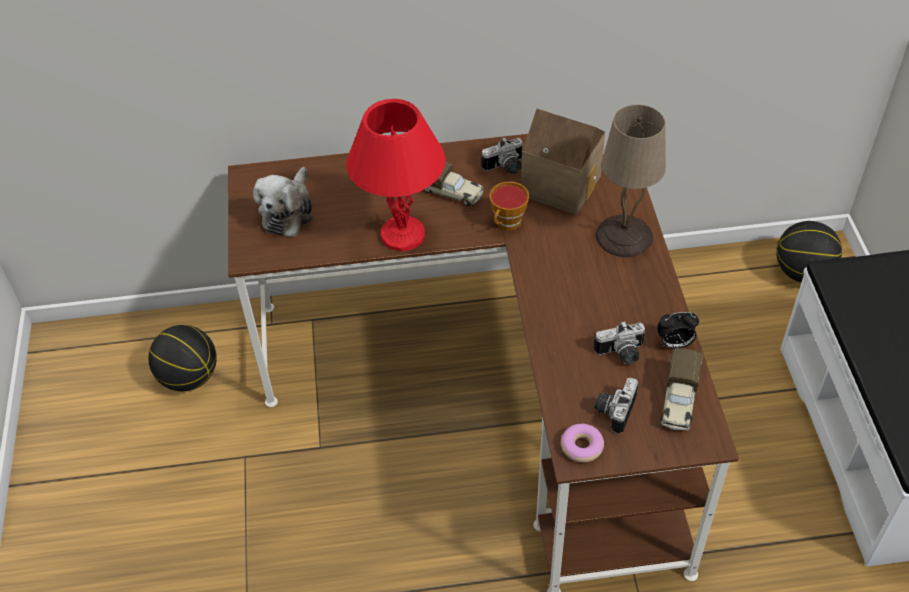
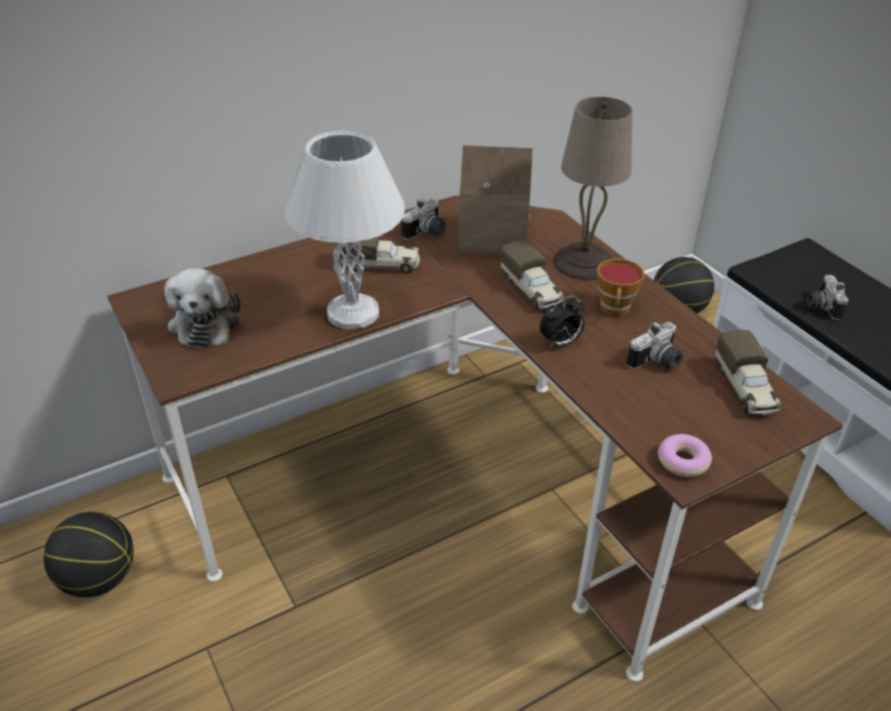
camera: 25 degrees left, 10 degrees down
red table lamp [346,99,446,251] -> white table lamp [286,130,405,330]
cup [489,182,529,231] -> cup moved to [597,259,644,316]
camera [594,377,638,434] -> camera moved to [807,275,848,320]
alarm clock [657,312,699,349] -> alarm clock moved to [540,295,585,348]
none -> toy truck [501,240,564,309]

